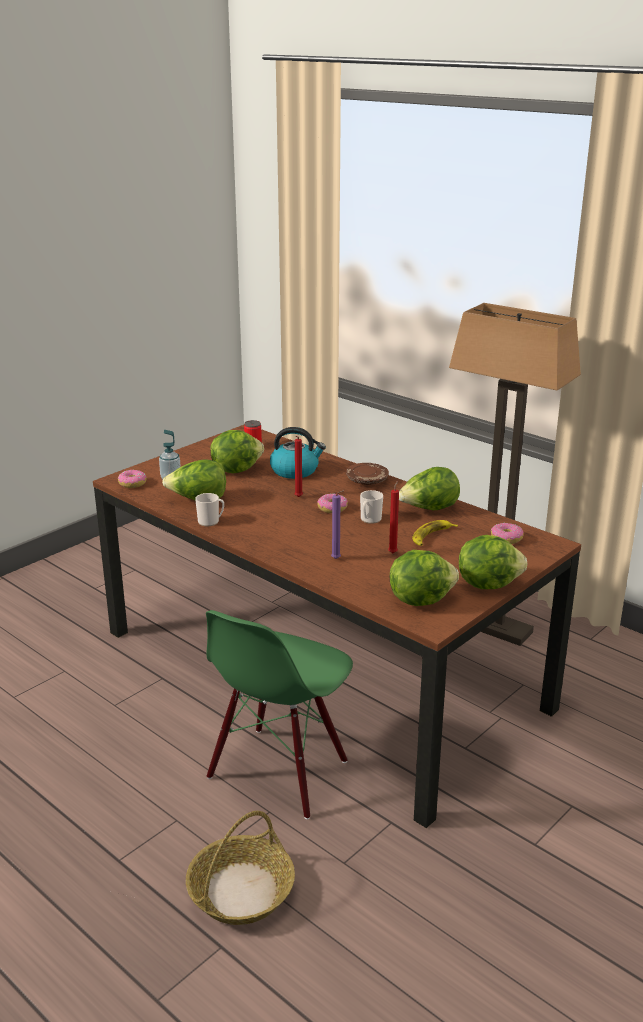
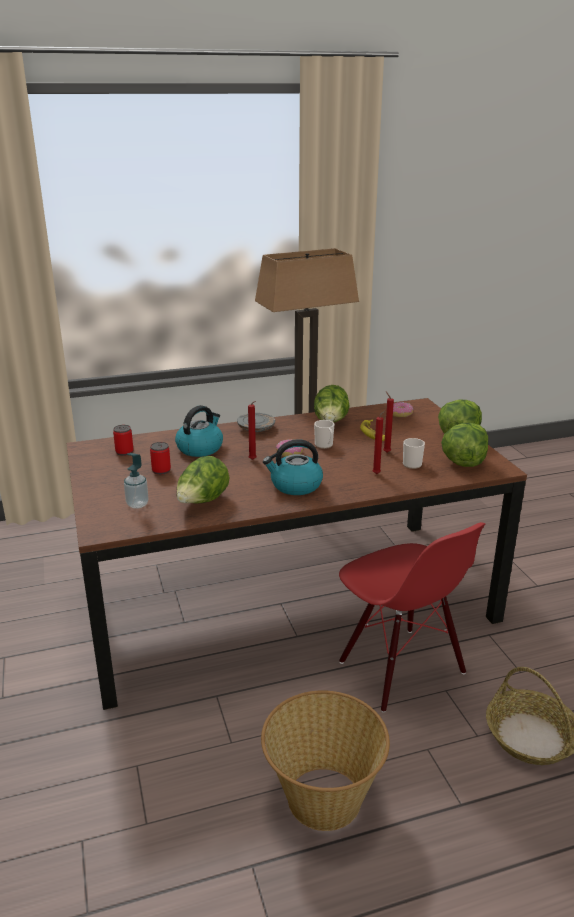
camera: 60 degrees left, 0 degrees up
donut [118,470,147,488] -> none
mug [195,493,224,526] -> mug moved to [403,438,425,469]
green chair [206,610,353,820] -> red chair [339,522,485,713]
lettuce [210,430,264,473] -> can [150,442,171,475]
purple candle [331,490,344,559] -> red candle [373,410,386,474]
brown plate [346,463,389,485] -> grey plate [237,413,275,432]
none -> basket [261,690,390,831]
none -> kettle [263,439,323,495]

